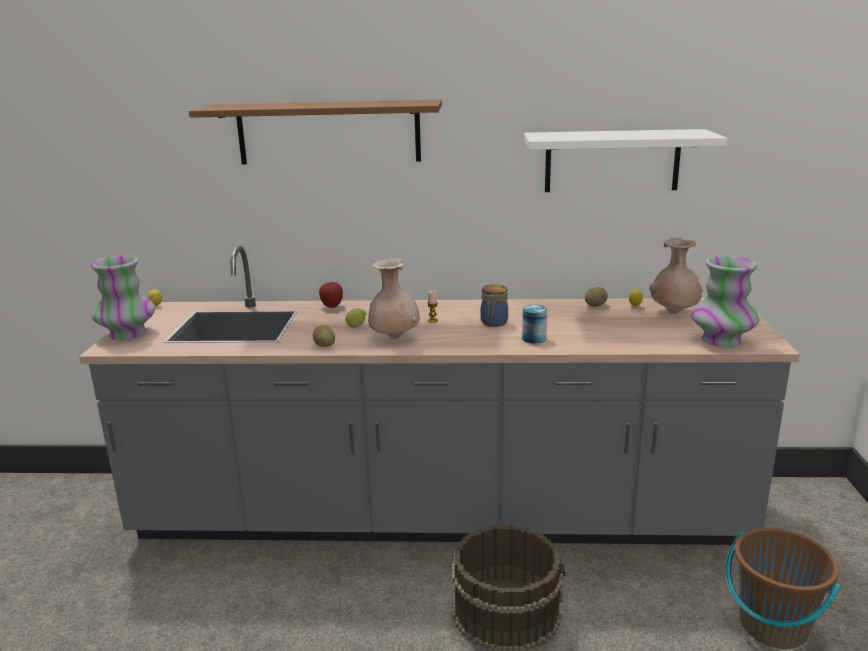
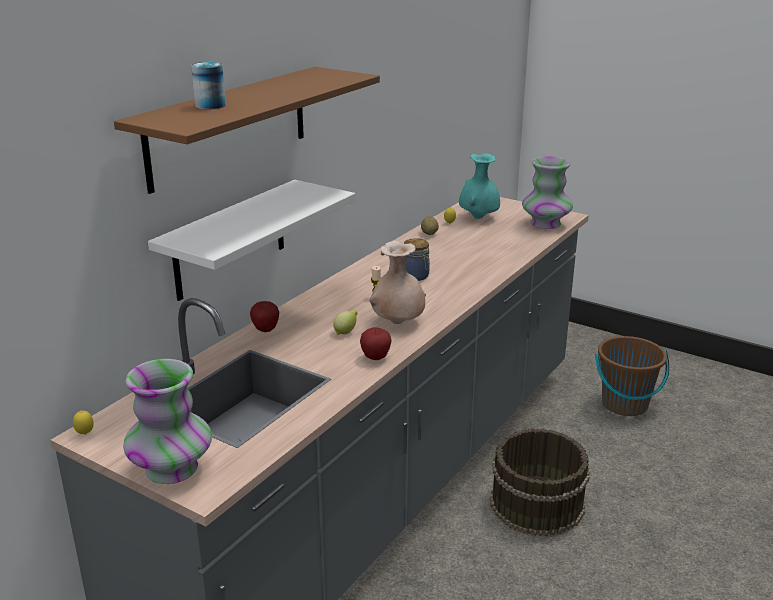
camera: 60 degrees left, 5 degrees up
potato [313,325,335,347] -> apple [360,327,391,360]
can [522,305,547,344] -> can moved to [191,62,226,109]
white shelf [524,129,727,192] -> white shelf moved to [148,180,356,301]
beige vase [649,237,703,314] -> turquoise vase [459,154,500,219]

